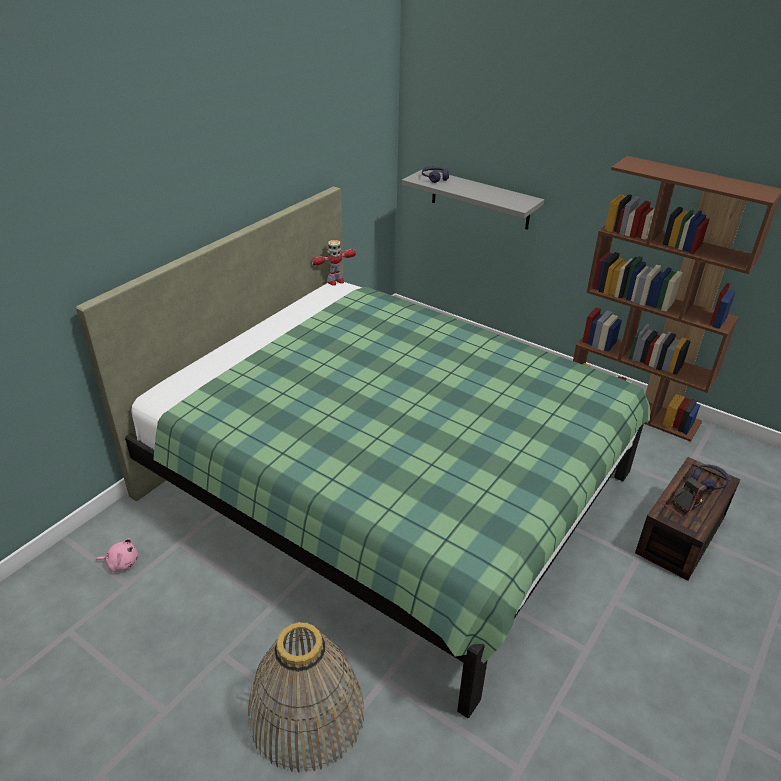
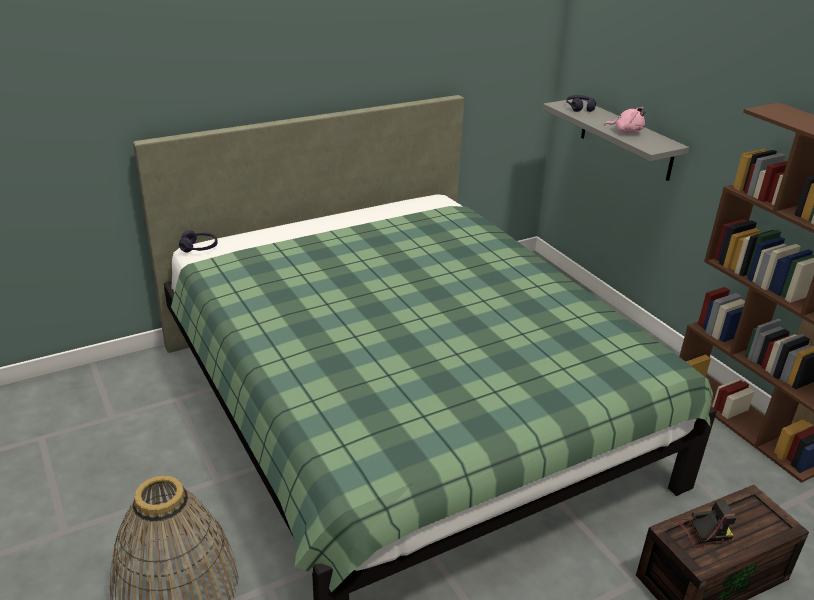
camera: 25 degrees right, 5 degrees down
pink plush toy [96,538,138,572] -> pink plush toy moved to [604,107,646,133]
toy robot [312,240,356,286] -> none
purple headphones [690,464,729,492] -> purple headphones moved to [179,230,218,253]

